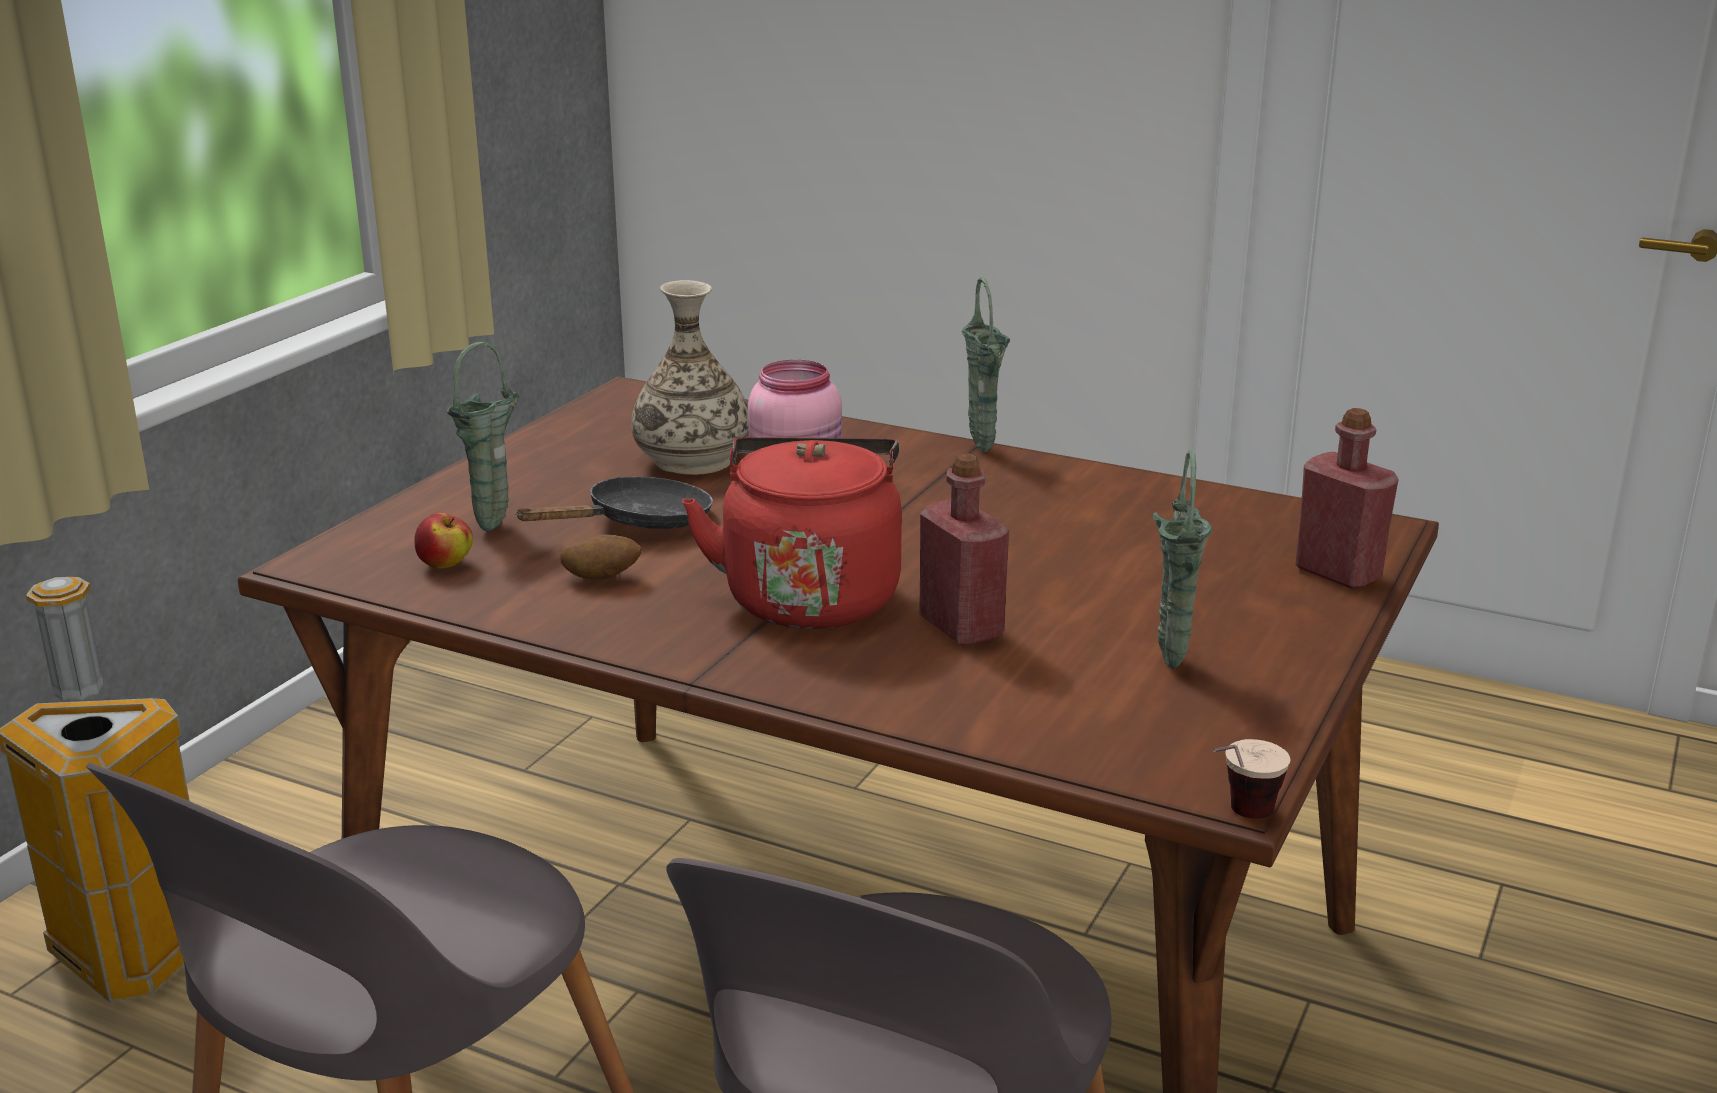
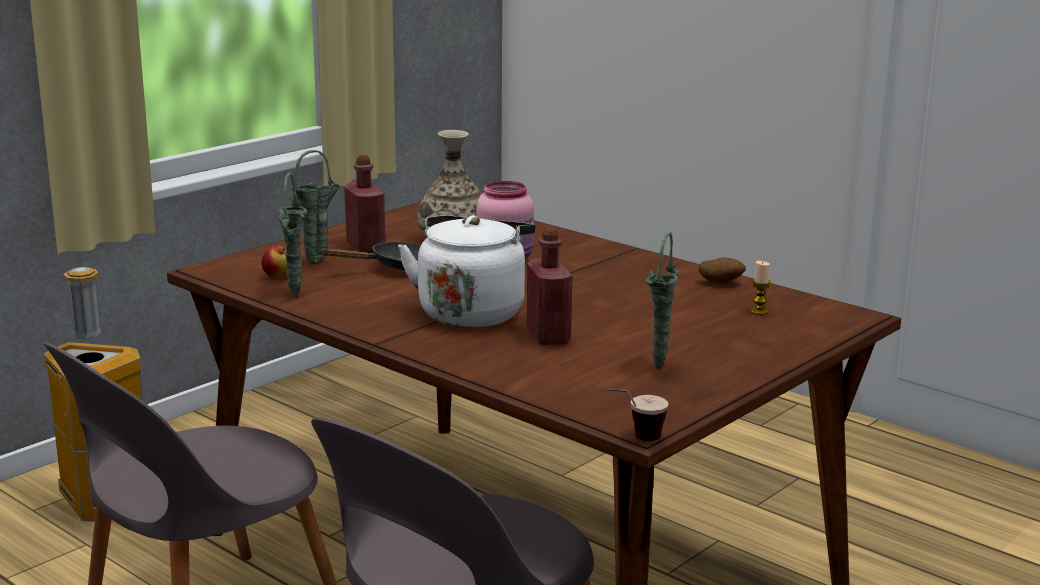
camera: 15 degrees right, 5 degrees down
potato [560,534,641,579] -> potato moved to [699,257,746,283]
red kettle [682,437,902,629] -> white kettle [398,215,536,327]
green vase [962,277,1010,452] -> green vase moved to [278,173,307,296]
red bottle [1296,408,1399,589] -> red bottle moved to [344,155,385,253]
none -> candle [750,261,770,315]

